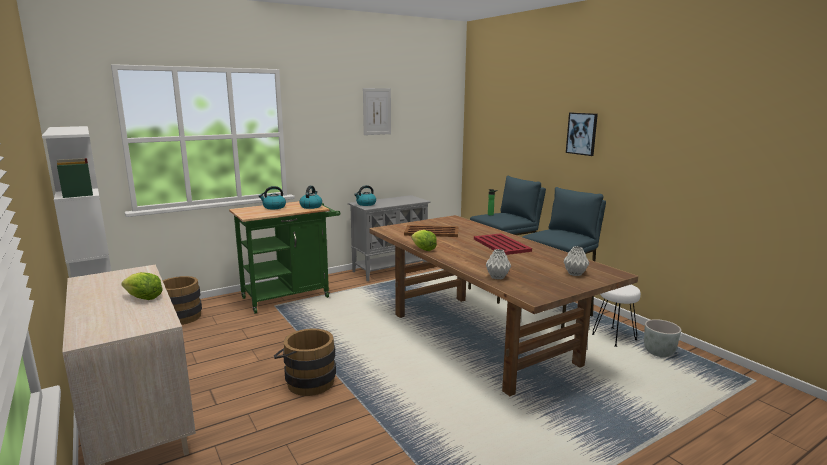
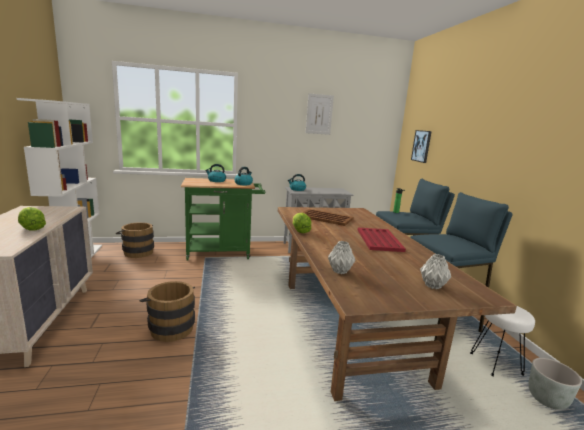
camera: 20 degrees right, 0 degrees up
picture [566,113,598,156] -> picture moved to [411,130,432,163]

